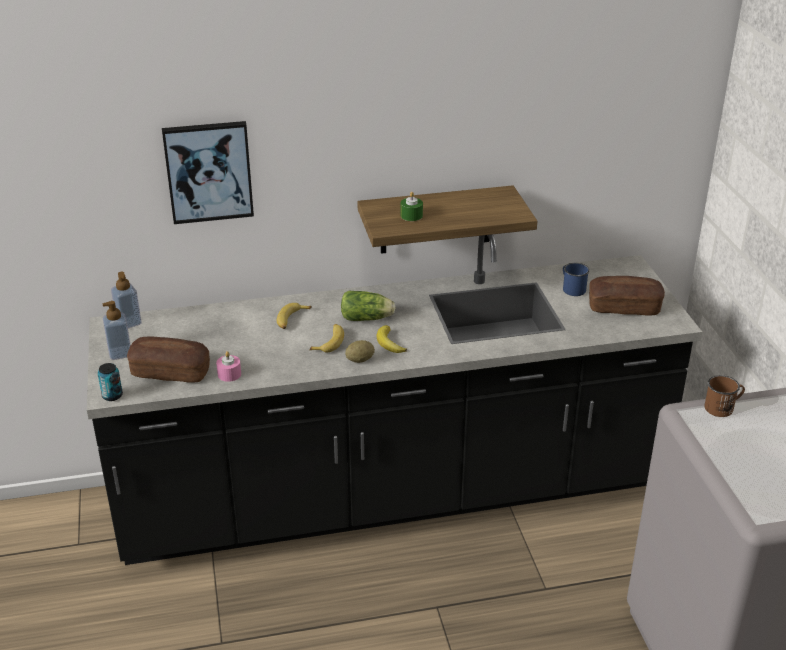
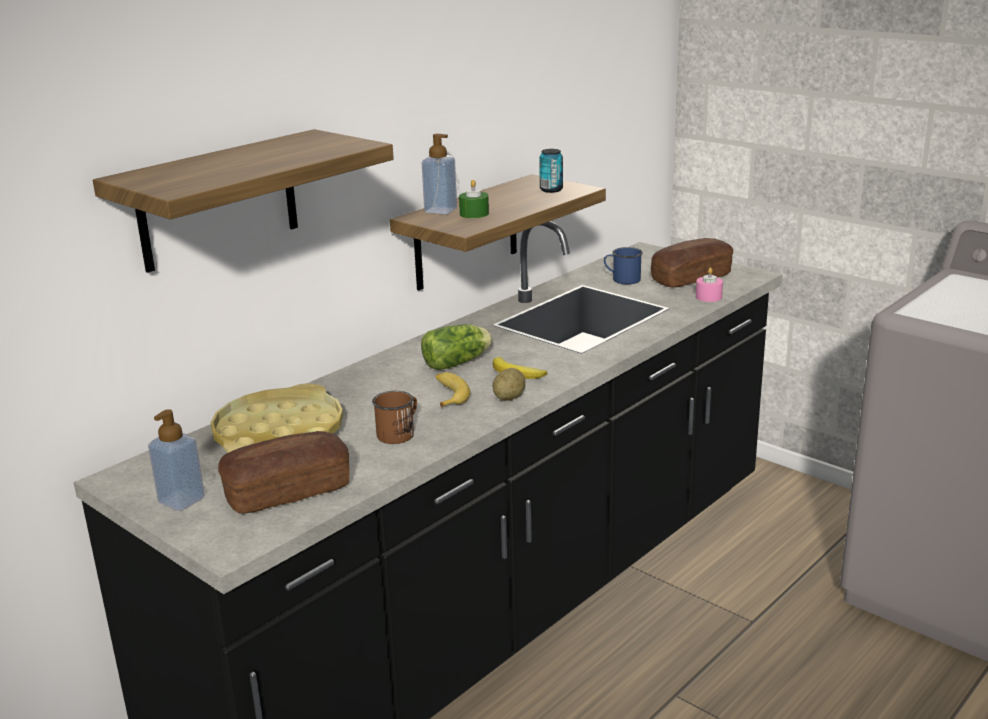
camera: 35 degrees left, 10 degrees down
can [98,363,123,401] -> can moved to [539,149,563,193]
soap dispenser [111,272,142,328] -> soap dispenser moved to [422,134,457,214]
picture [162,121,254,224] -> shelf [93,129,394,273]
pink candle [216,351,241,382] -> pink candle moved to [696,267,723,302]
banana [277,303,312,329] -> none
brown mug [705,375,745,417] -> brown mug moved to [372,391,417,444]
none -> yellow tray [210,383,343,453]

